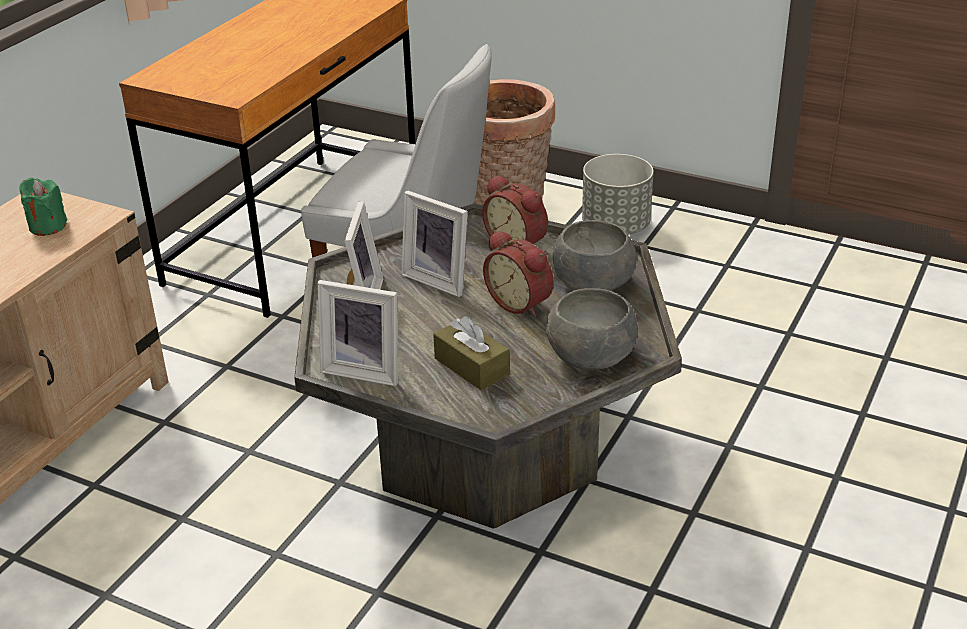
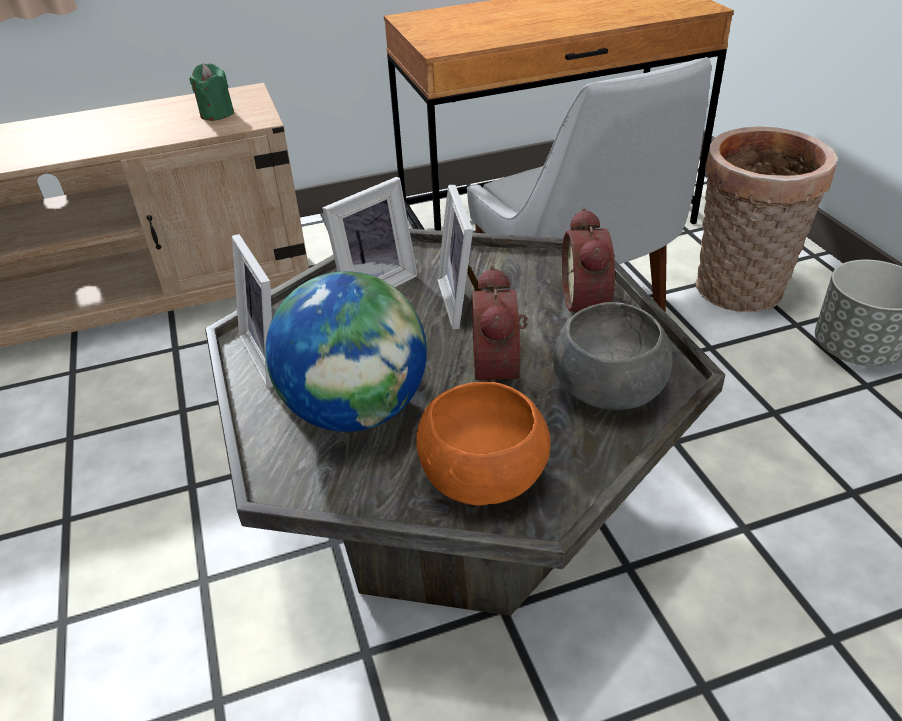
camera: 45 degrees right, 5 degrees up
brown tissue box [433,316,510,390] -> globe [265,271,427,432]
grey bowl [546,288,637,370] -> orange bowl [416,382,551,505]

